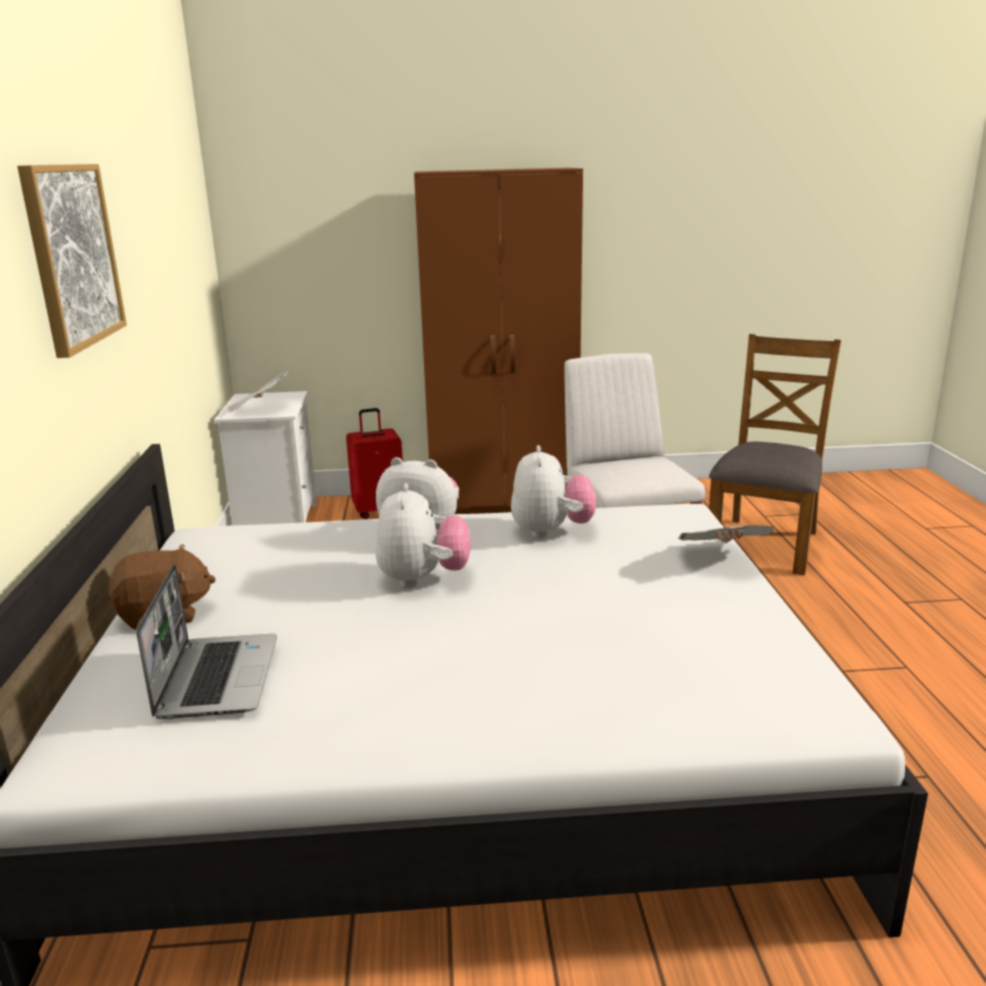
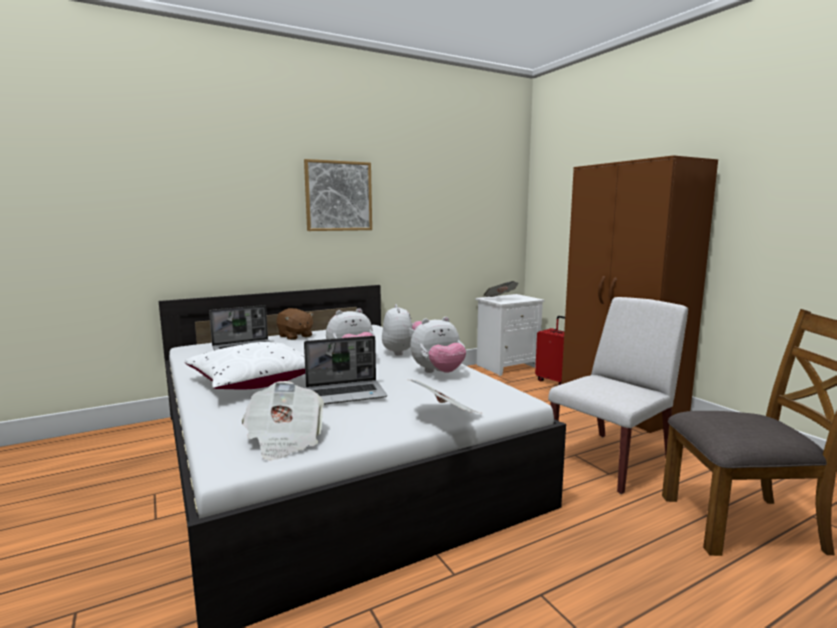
camera: 65 degrees right, 10 degrees down
none -> white pillow [185,342,305,389]
none -> newspaper [241,381,324,461]
none -> laptop [304,336,387,405]

